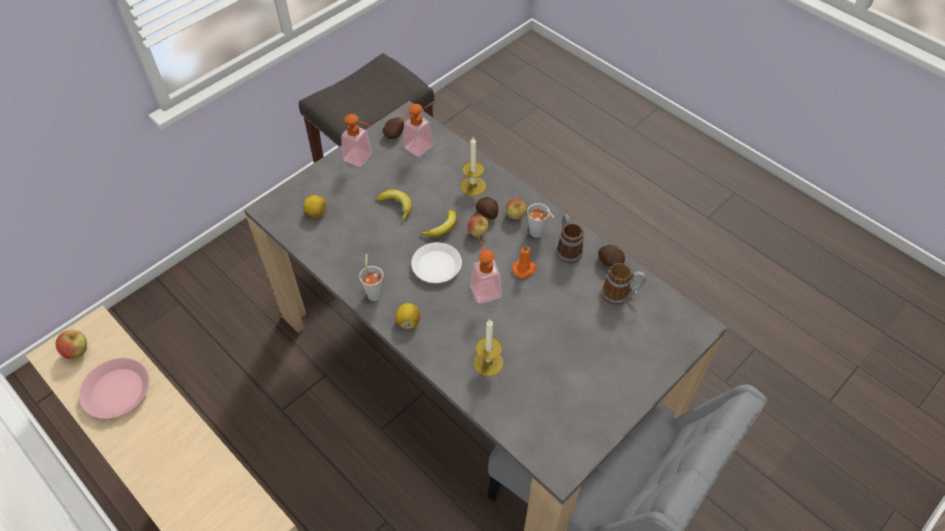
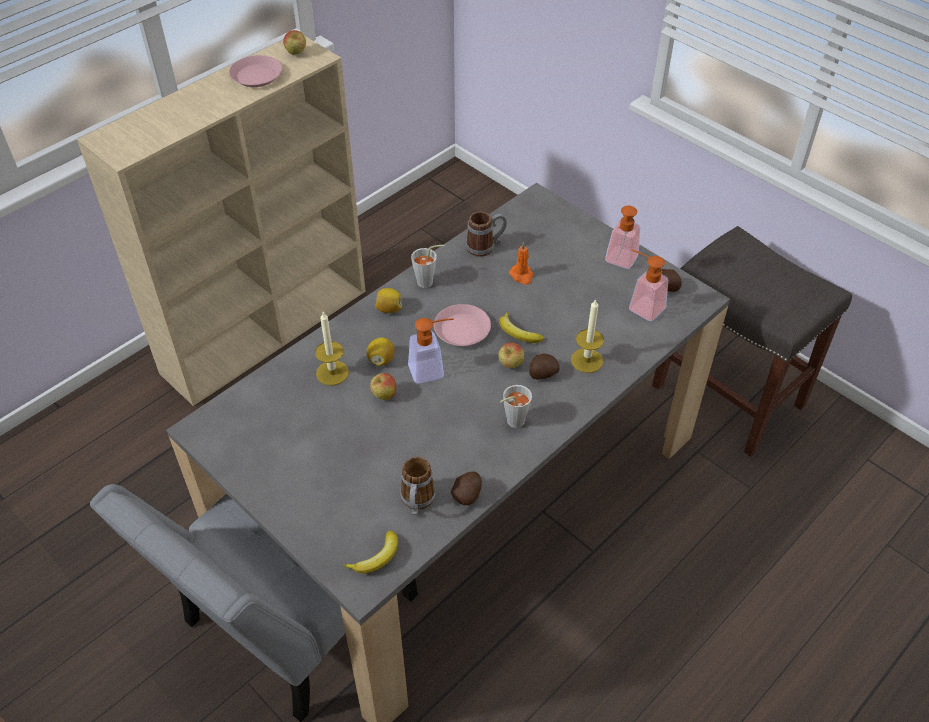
camera: 90 degrees right, 5 degrees down
lemon [303,195,328,217] -> lemon moved to [366,337,395,366]
banana [377,190,412,222] -> banana moved to [343,531,398,574]
white plate [411,242,462,283] -> pink plate [434,304,491,346]
apple [506,198,527,219] -> apple moved to [370,373,396,400]
orange candle [512,244,537,278] -> orange candle moved to [509,242,533,285]
mug [556,214,584,263] -> mug moved to [466,211,507,257]

